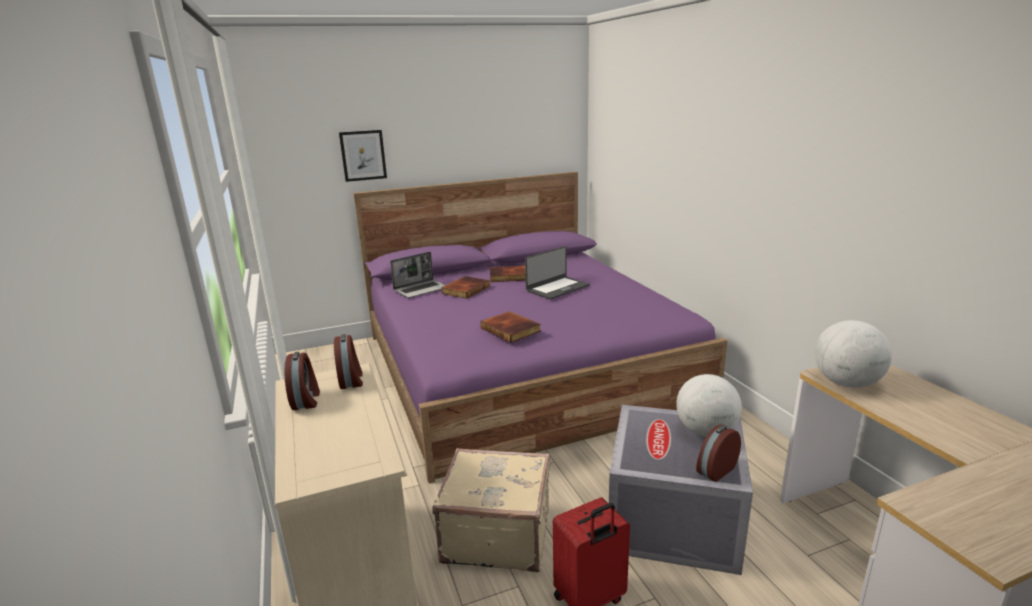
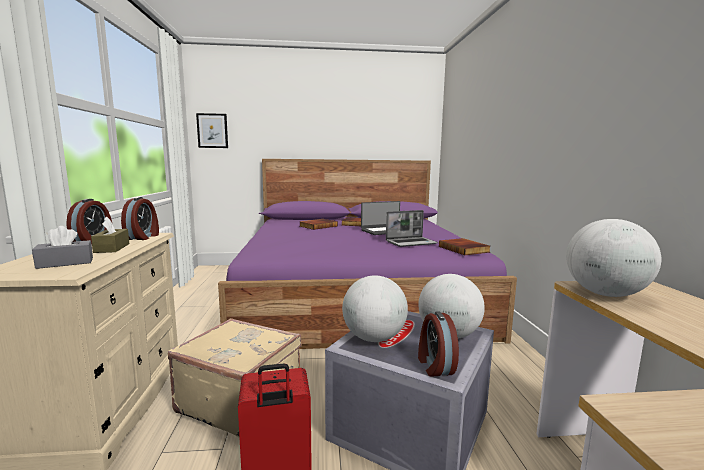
camera: 15 degrees right, 10 degrees down
picture [339,130,387,182] -> picture moved to [196,113,228,148]
laptop [390,252,445,298] -> laptop moved to [386,210,438,247]
book [481,311,541,343] -> book moved to [439,238,490,255]
alarm clock [696,424,741,482] -> alarm clock turned 75 degrees counterclockwise [418,311,459,377]
none -> grey tissue box [32,226,93,269]
none -> brown tissue box [91,217,129,253]
none -> globe [342,276,408,342]

